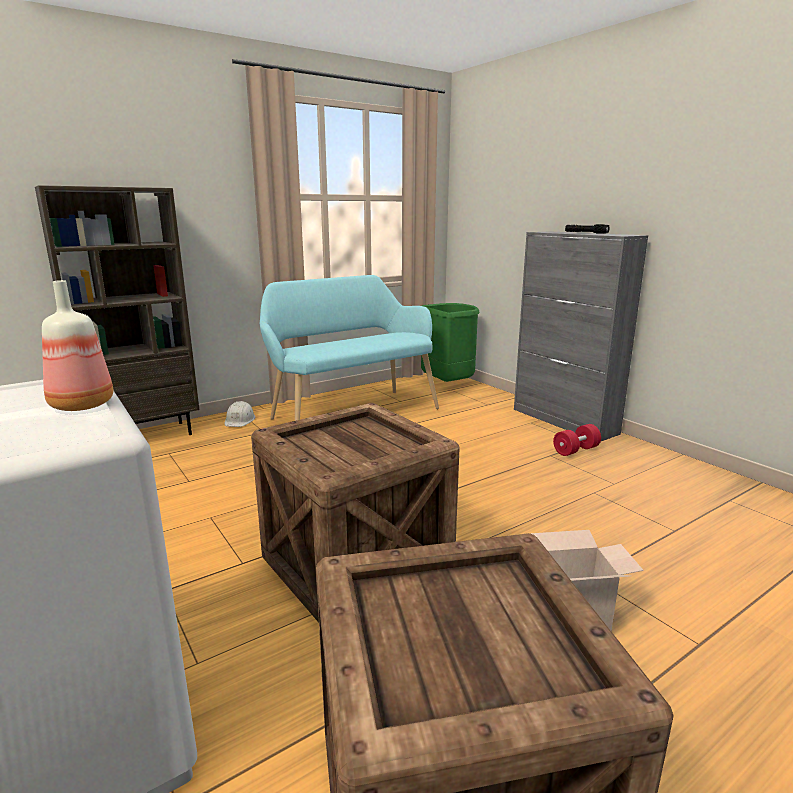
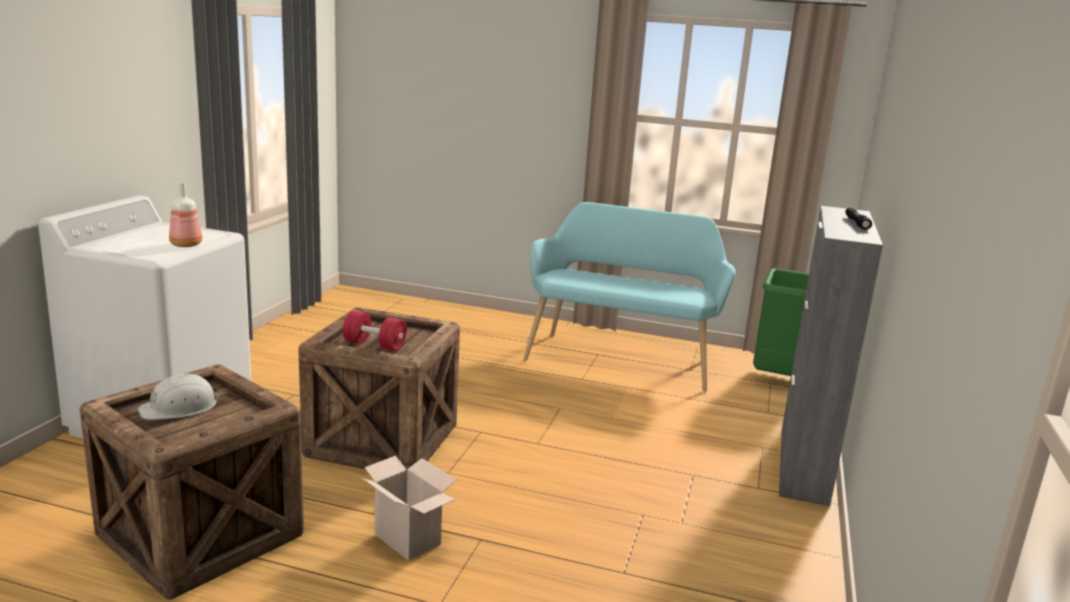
camera: 50 degrees right, 0 degrees up
brown bookcase [35,185,199,435] -> none
white hard hat [225,401,255,427] -> white hard hat moved to [138,373,219,420]
red dumbbell [553,424,601,456] -> red dumbbell moved to [343,311,407,351]

